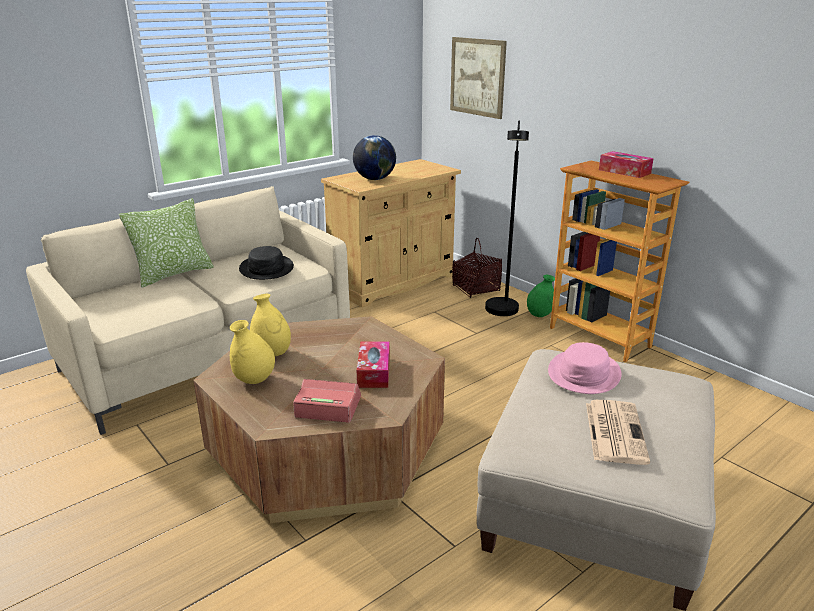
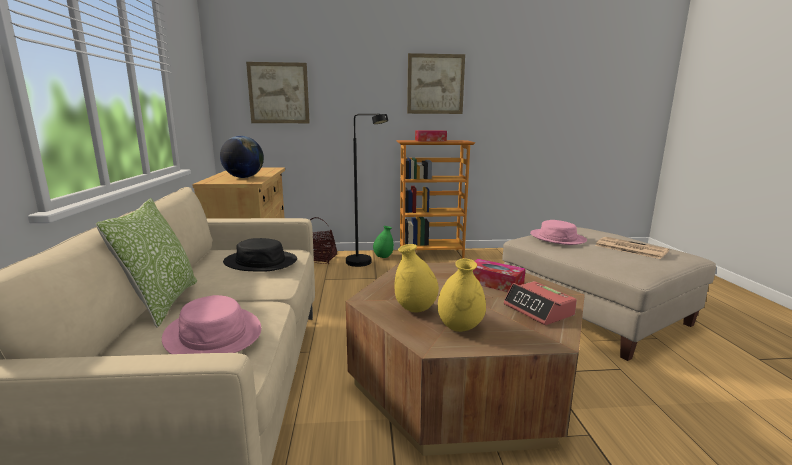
camera: 55 degrees left, 10 degrees down
alarm clock [293,379,361,423] -> alarm clock turned 75 degrees counterclockwise [503,281,577,325]
none -> pink hat [162,295,261,354]
none -> picture [407,53,465,114]

